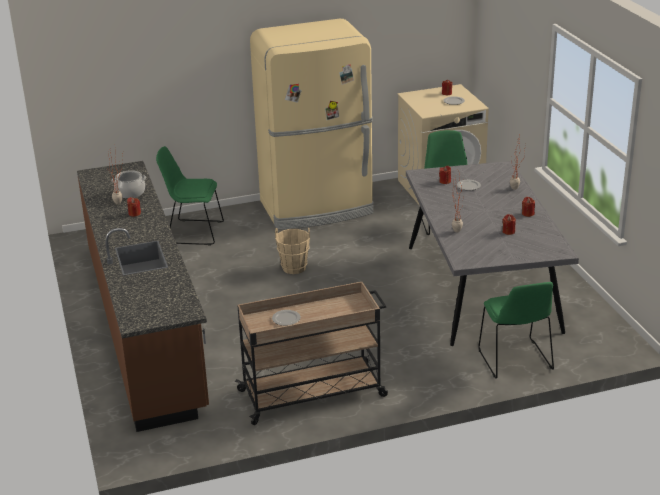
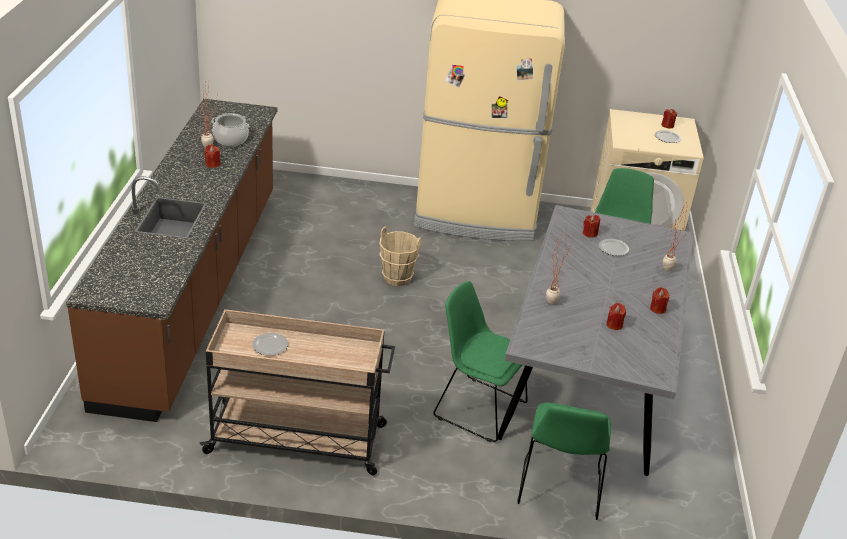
camera: 20 degrees right, 5 degrees up
green chair [156,146,224,246] -> green chair moved to [433,281,528,442]

